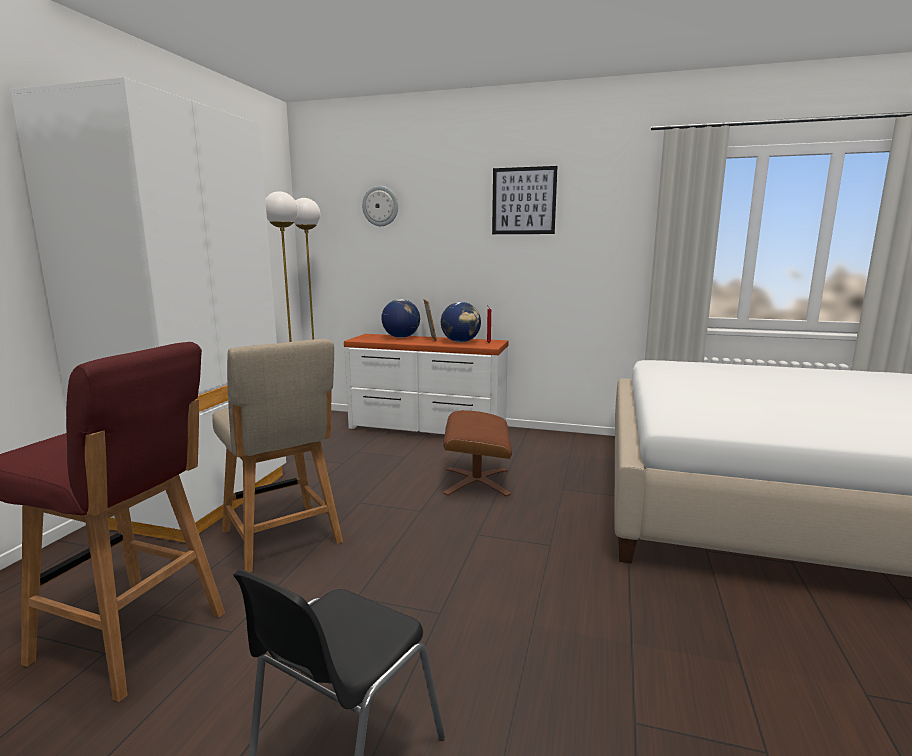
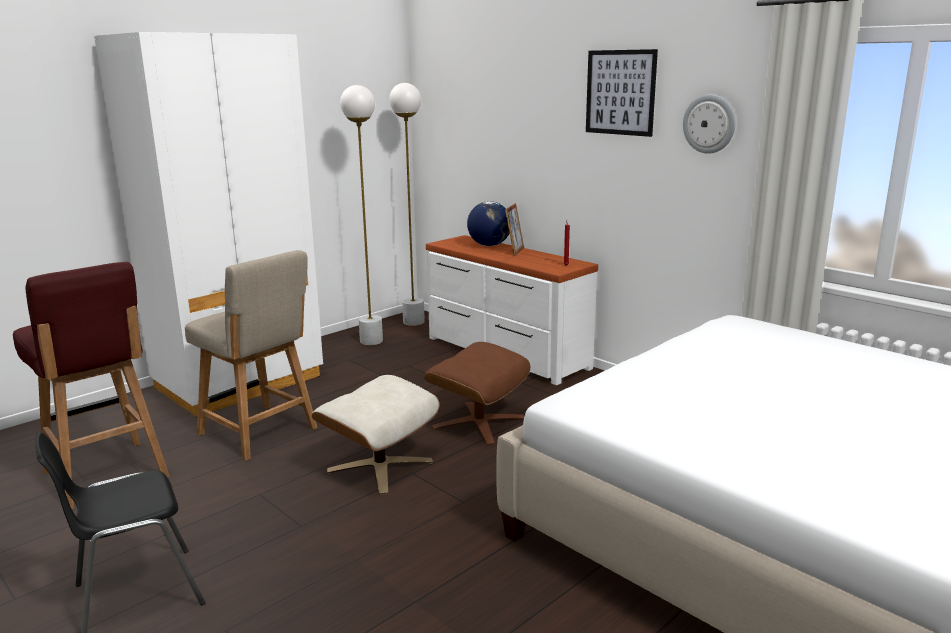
camera: 30 degrees right, 5 degrees up
beige chair [212,339,343,572] -> beige chair turned 45 degrees counterclockwise [185,250,317,460]
wall clock [362,186,398,226] -> wall clock moved to [683,94,735,154]
globe [441,302,481,342] -> none
none -> beige ottoman [312,375,439,495]

